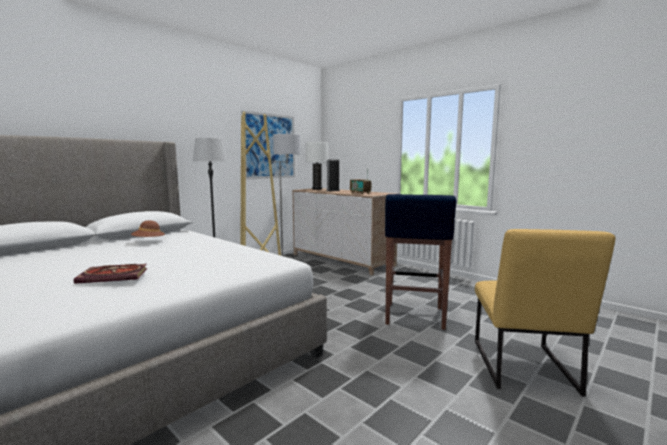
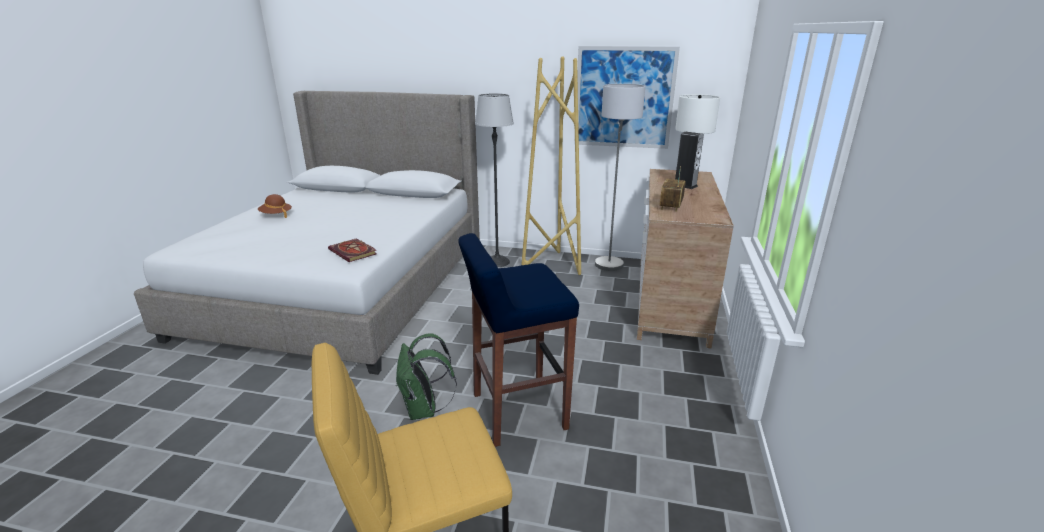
camera: 60 degrees right, 15 degrees up
book [74,264,148,284] -> book moved to [328,239,377,262]
brown hat [131,220,166,238] -> brown hat moved to [258,194,292,218]
none -> green backpack [396,333,457,420]

